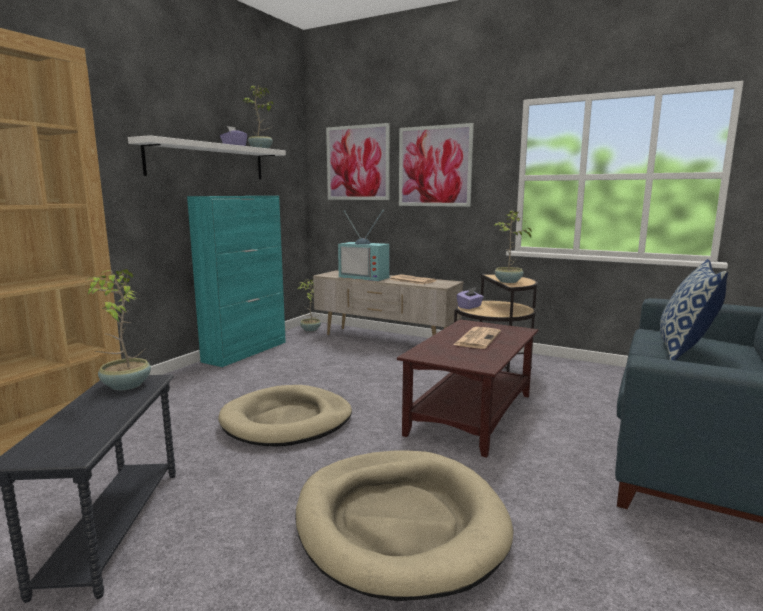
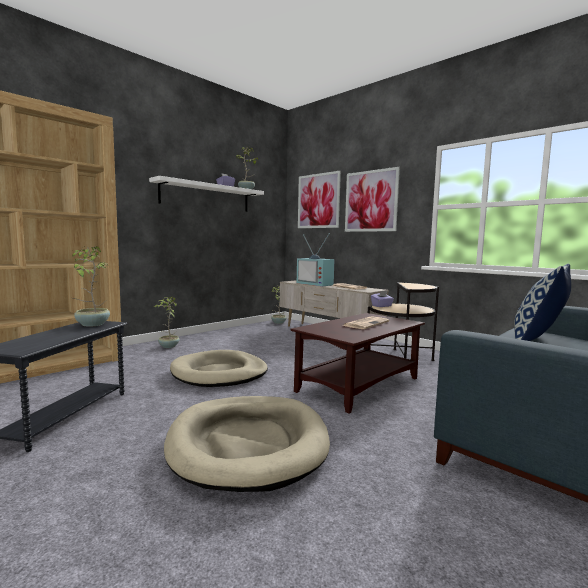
camera: 15 degrees right, 5 degrees down
turquoise cabinet [187,196,286,367] -> none
potted plant [494,211,534,283] -> potted plant moved to [154,297,180,348]

